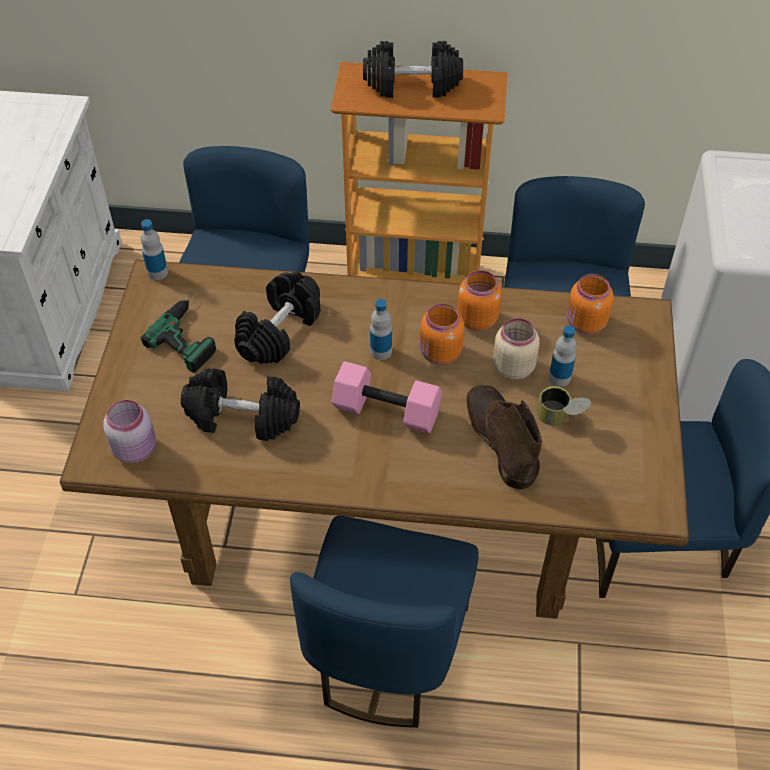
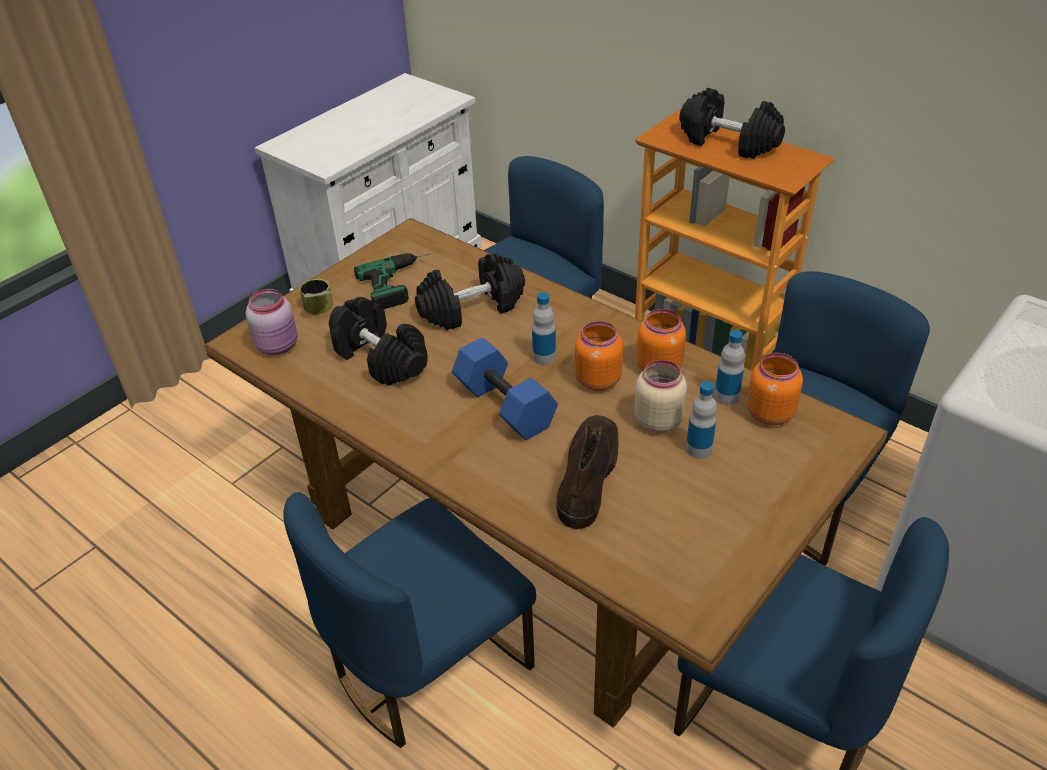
camera: 35 degrees right, 10 degrees down
bottle [141,219,168,280] -> bottle moved to [714,330,745,405]
pink dumbbell [332,361,442,434] -> blue dumbbell [452,338,558,440]
can [537,386,591,426] -> can moved to [299,278,333,314]

